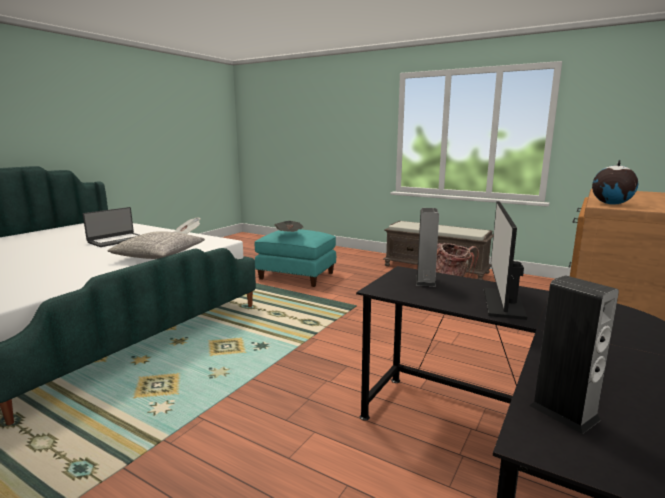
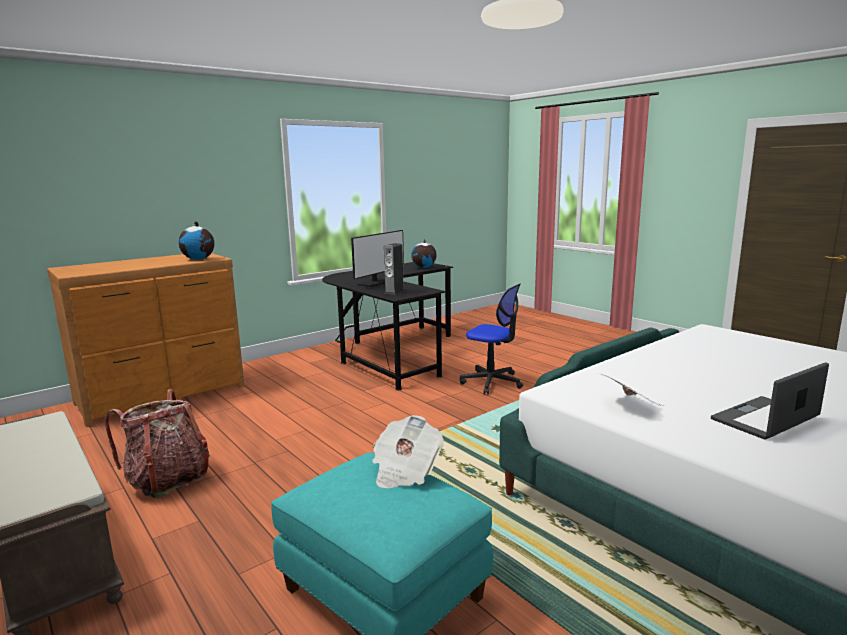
camera: 160 degrees left, 0 degrees up
grey pillow [108,231,205,259] -> none
speaker [529,276,619,434] -> globe [411,239,437,268]
none -> office chair [460,284,523,394]

